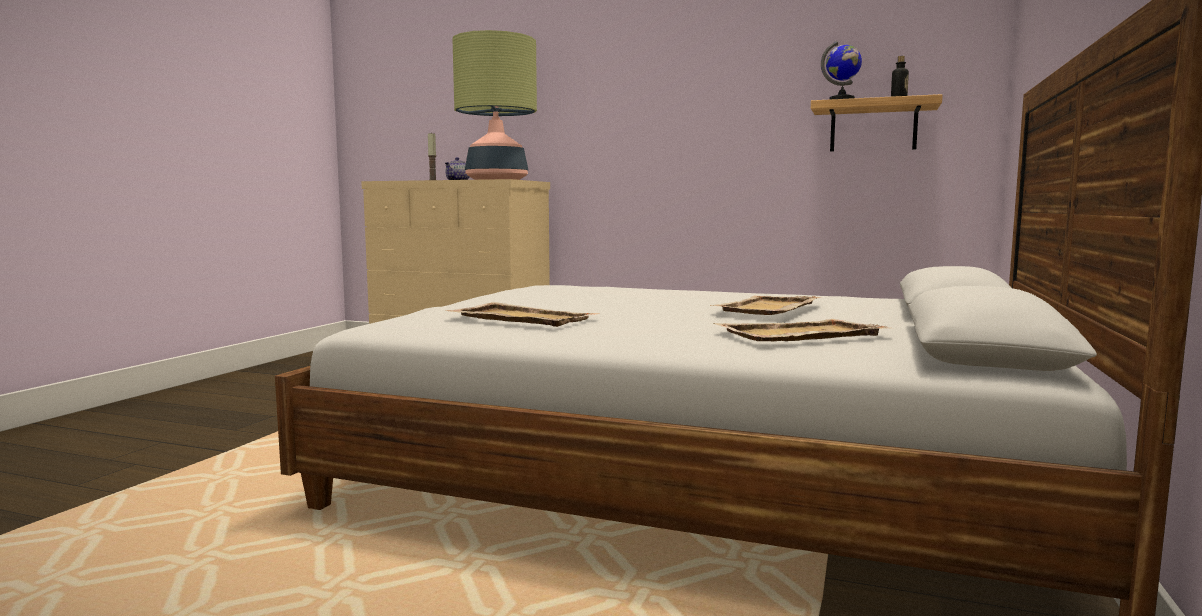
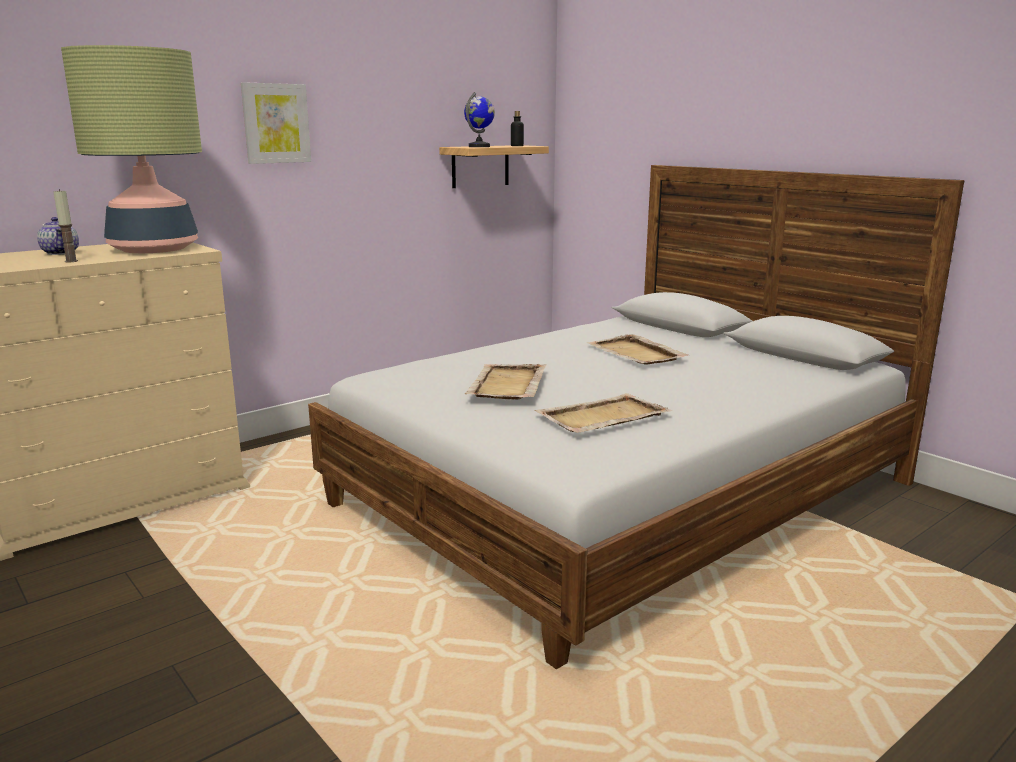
camera: 60 degrees left, 10 degrees up
beige tray [713,319,891,341] -> beige tray moved to [465,364,546,400]
none -> picture [241,82,311,164]

